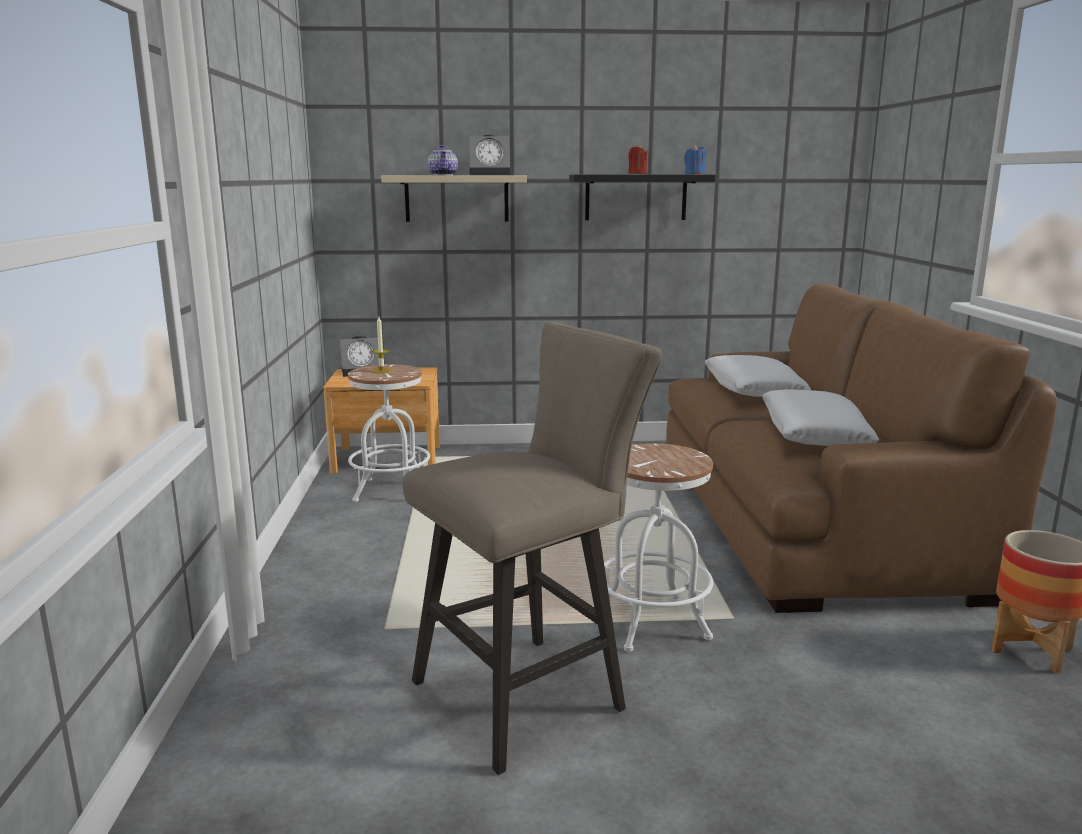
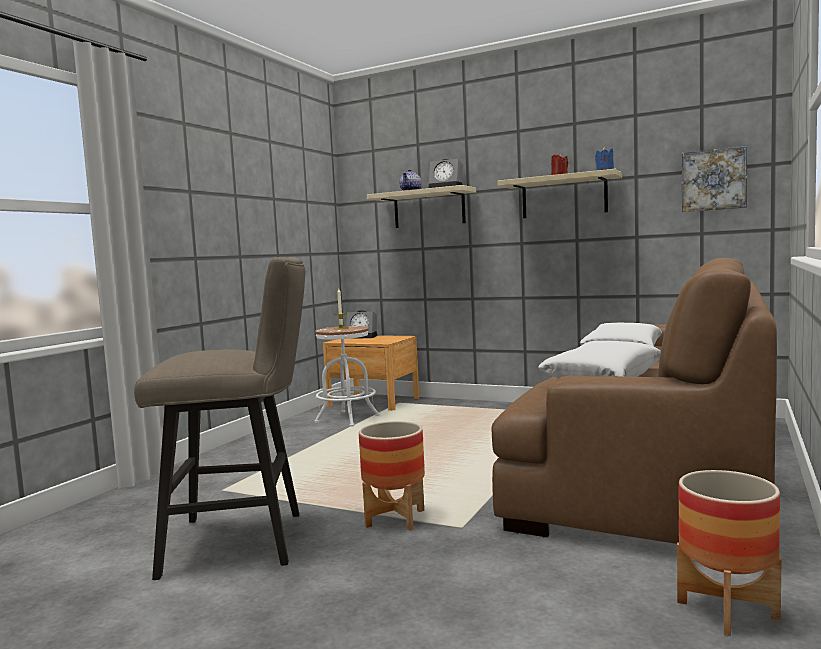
camera: 30 degrees right, 10 degrees down
black shelf [569,175,716,220] -> beige shelf [497,169,622,218]
white stool [604,443,713,652] -> planter [359,421,425,531]
none -> picture [682,146,747,212]

